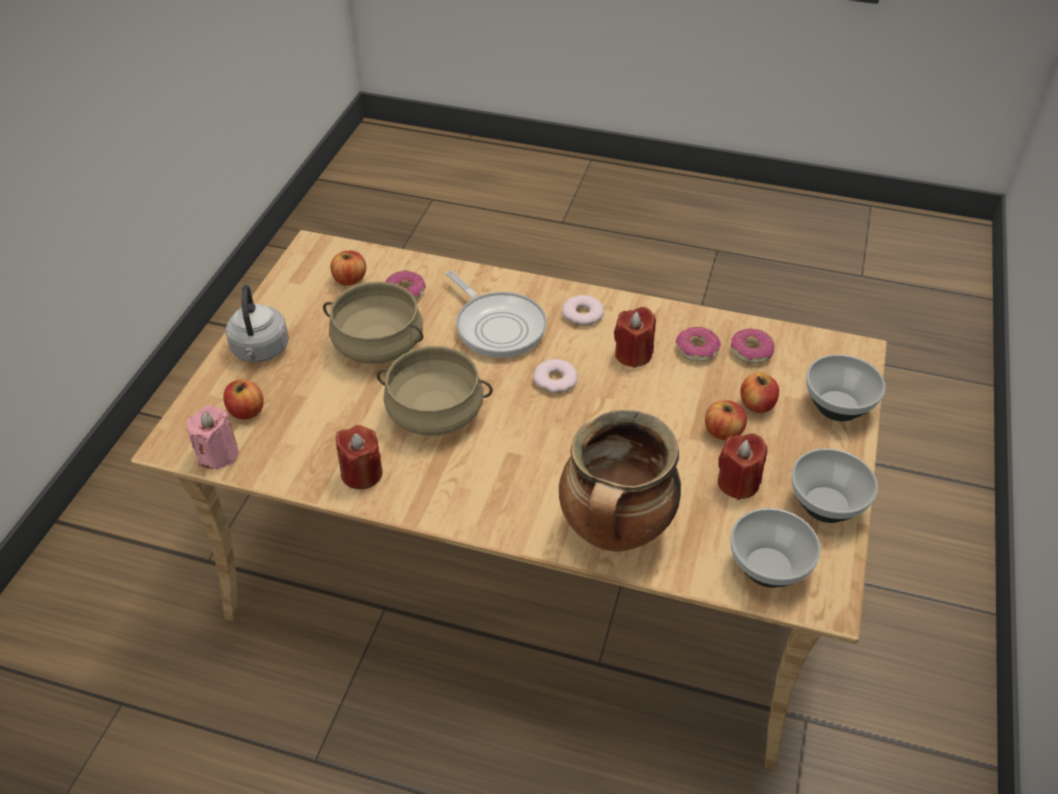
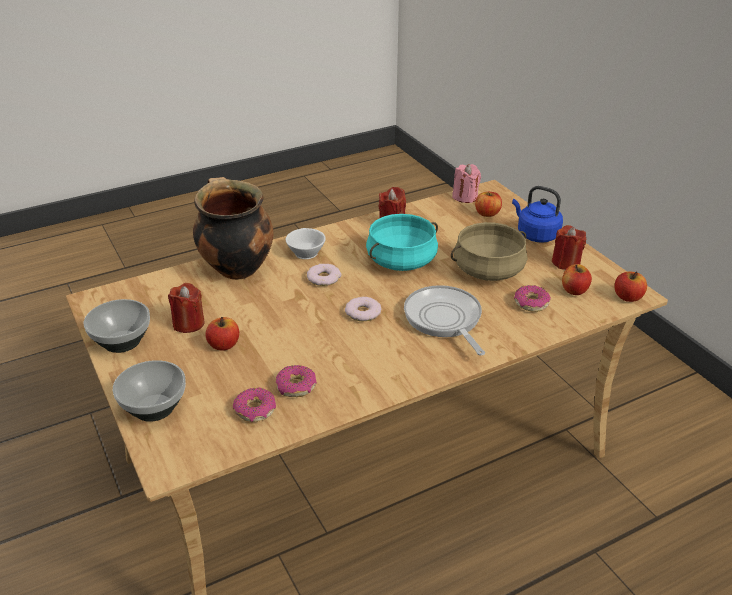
camera: 135 degrees right, 10 degrees down
grey kettle [225,285,289,362] -> blue kettle [512,186,563,243]
beige cooking pot [377,346,493,436] -> turquoise cooking pot [366,214,438,271]
frying pan [446,271,547,358] -> frying pan turned 60 degrees clockwise [404,285,485,355]
donut [562,295,604,326] -> donut moved to [307,264,341,286]
red candle [614,307,656,368] -> red candle moved to [552,225,587,270]
bowl [730,508,821,588] -> none
apple [741,372,779,413] -> apple moved to [614,271,647,302]
none -> white cup [286,228,326,259]

